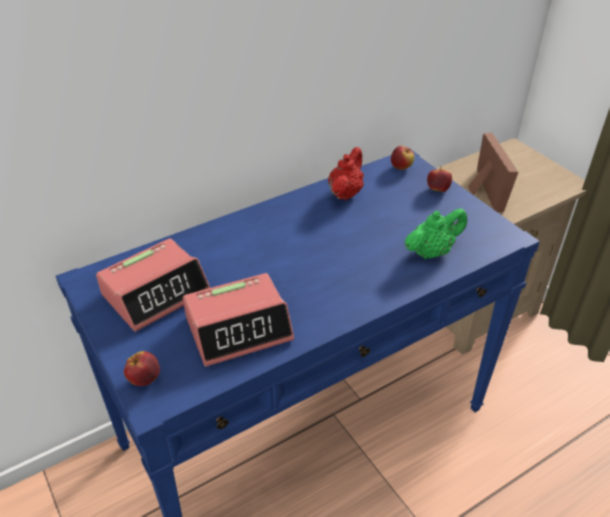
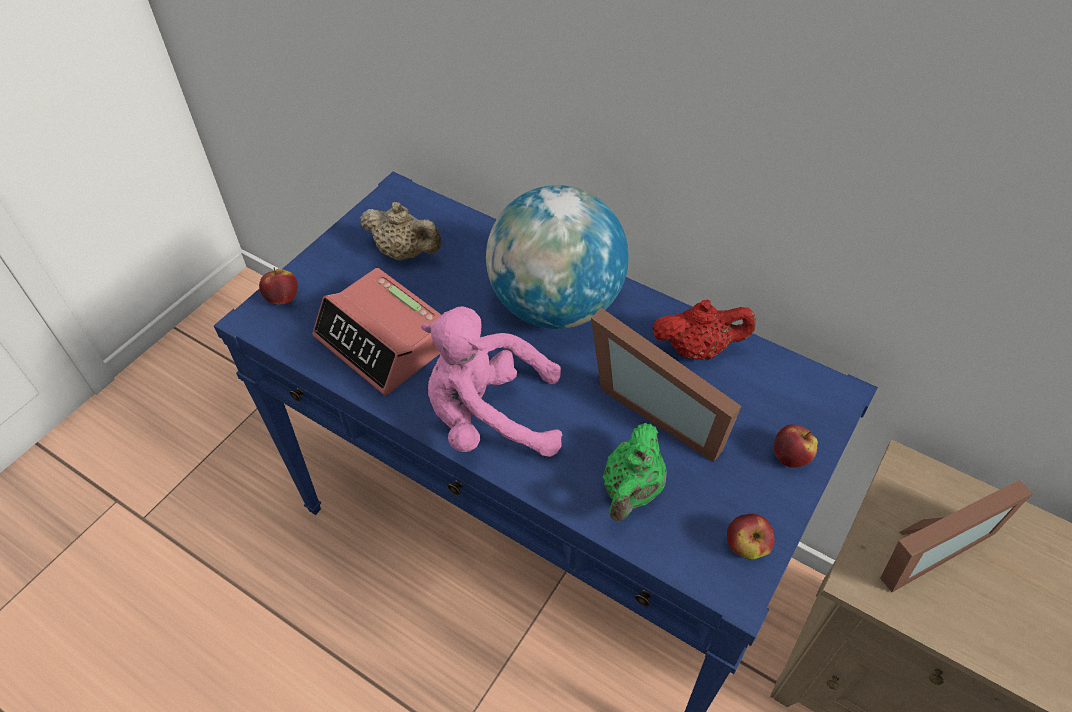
camera: 65 degrees right, 10 degrees up
alarm clock [96,238,210,332] -> beige teapot [360,202,442,260]
apple [391,146,414,170] -> apple moved to [727,514,775,560]
green teapot [404,208,467,259] -> green teapot turned 75 degrees clockwise [603,423,667,521]
none -> pink plush toy [421,306,562,457]
none -> globe [486,185,629,329]
none -> picture frame [591,308,741,462]

